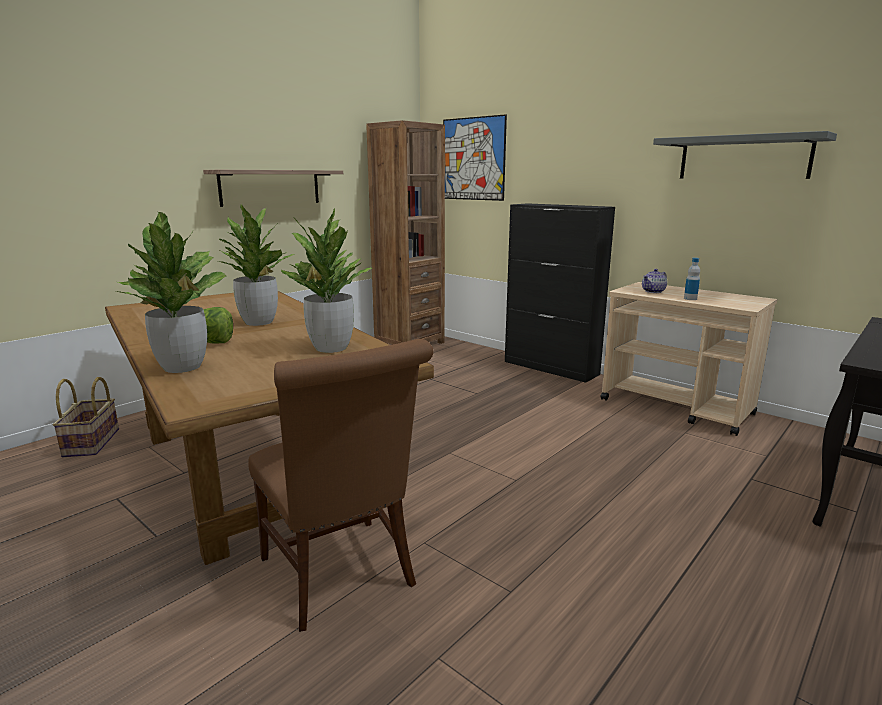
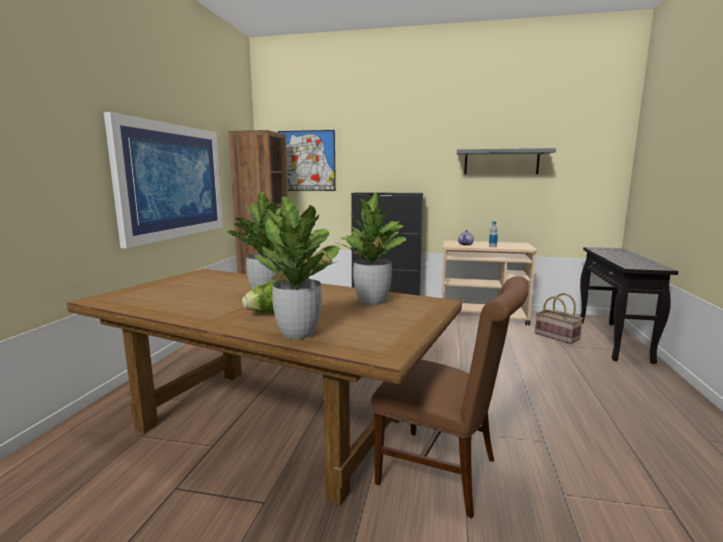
camera: 30 degrees left, 5 degrees down
basket [53,377,119,457] -> basket moved to [535,293,583,344]
shelf [203,170,343,207] -> picture [104,112,223,248]

